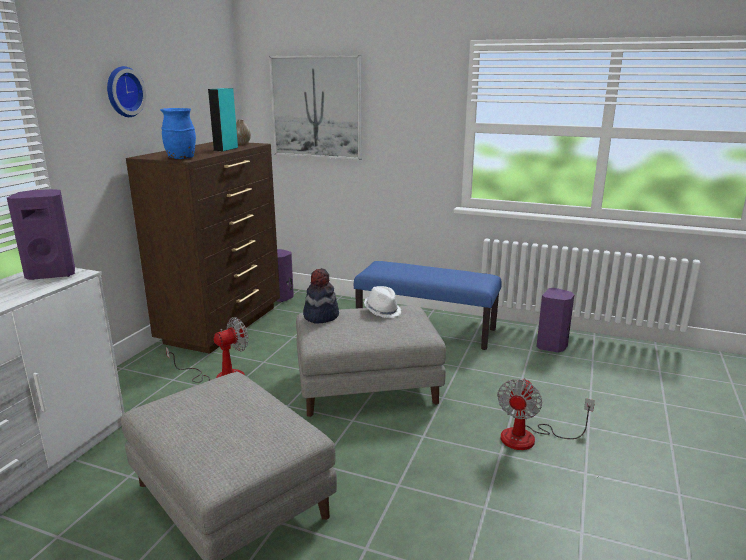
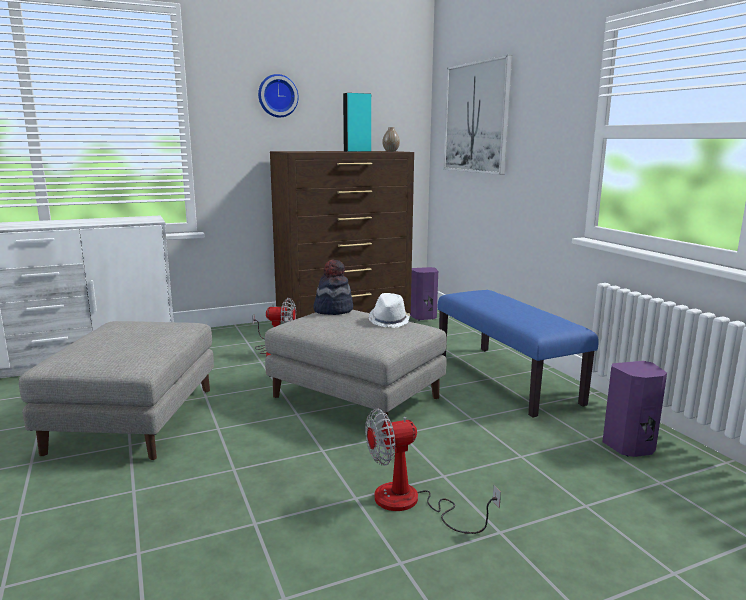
camera: 45 degrees right, 5 degrees down
purple speaker [7,189,75,280] -> none
blue vase [160,108,196,159] -> none

